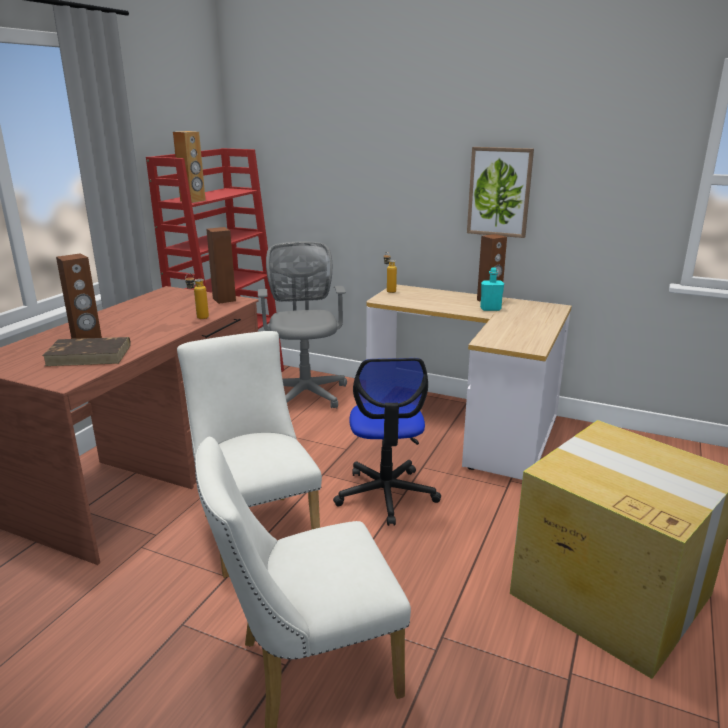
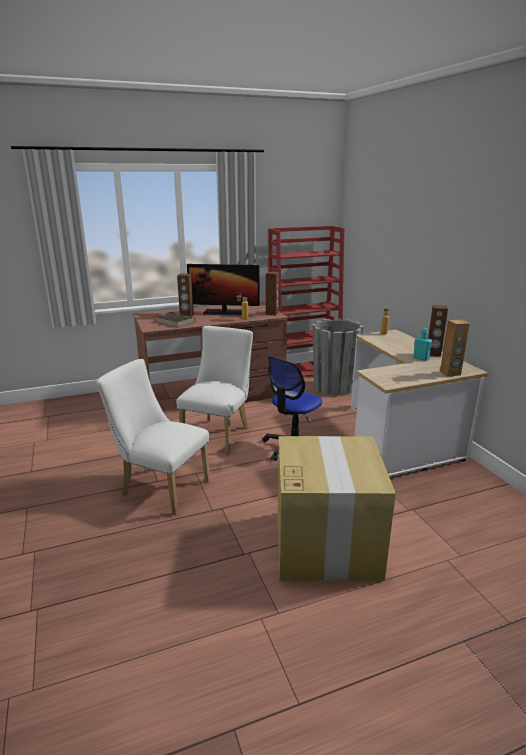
camera: 45 degrees right, 0 degrees up
brown speaker [173,131,206,203] -> brown speaker moved to [440,319,470,376]
grey office chair [258,241,347,408] -> grey planter [313,318,363,396]
picture [467,147,534,238] -> none
none -> monitor [187,264,260,315]

